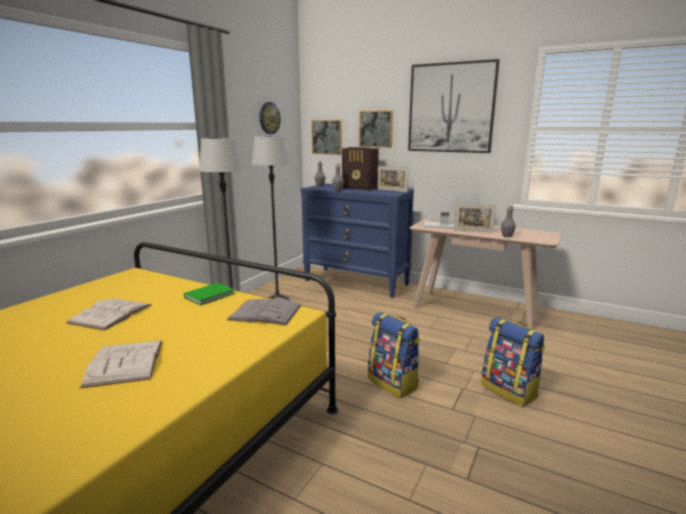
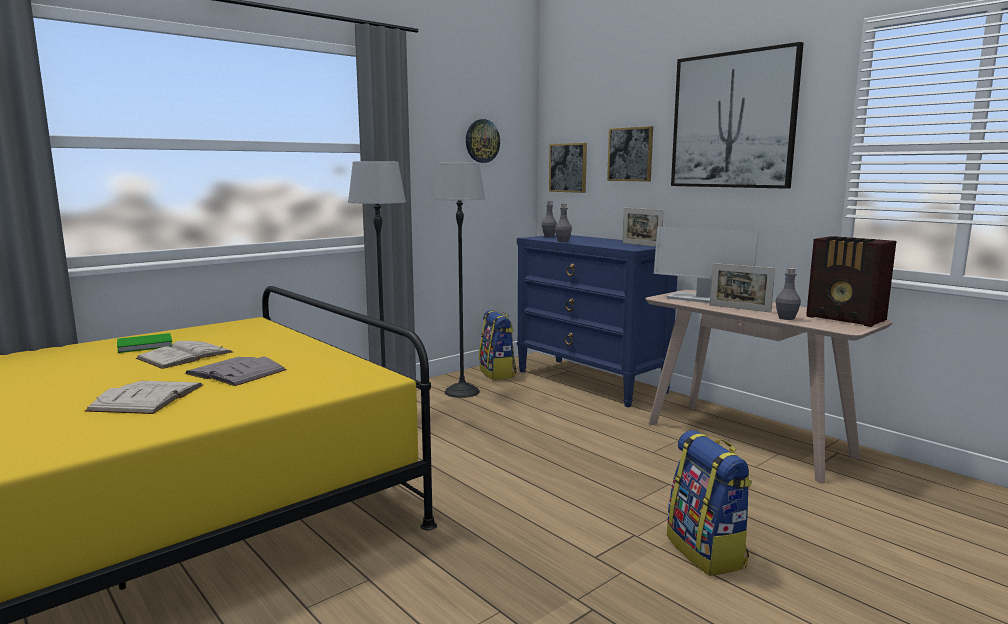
camera: 20 degrees right, 5 degrees down
green book [184,283,235,306] -> green book moved to [117,333,172,353]
grey book [227,298,301,326] -> grey book moved to [185,357,287,386]
radio [342,147,379,191] -> radio moved to [806,236,896,327]
backpack [368,312,420,398] -> backpack moved to [479,310,517,380]

